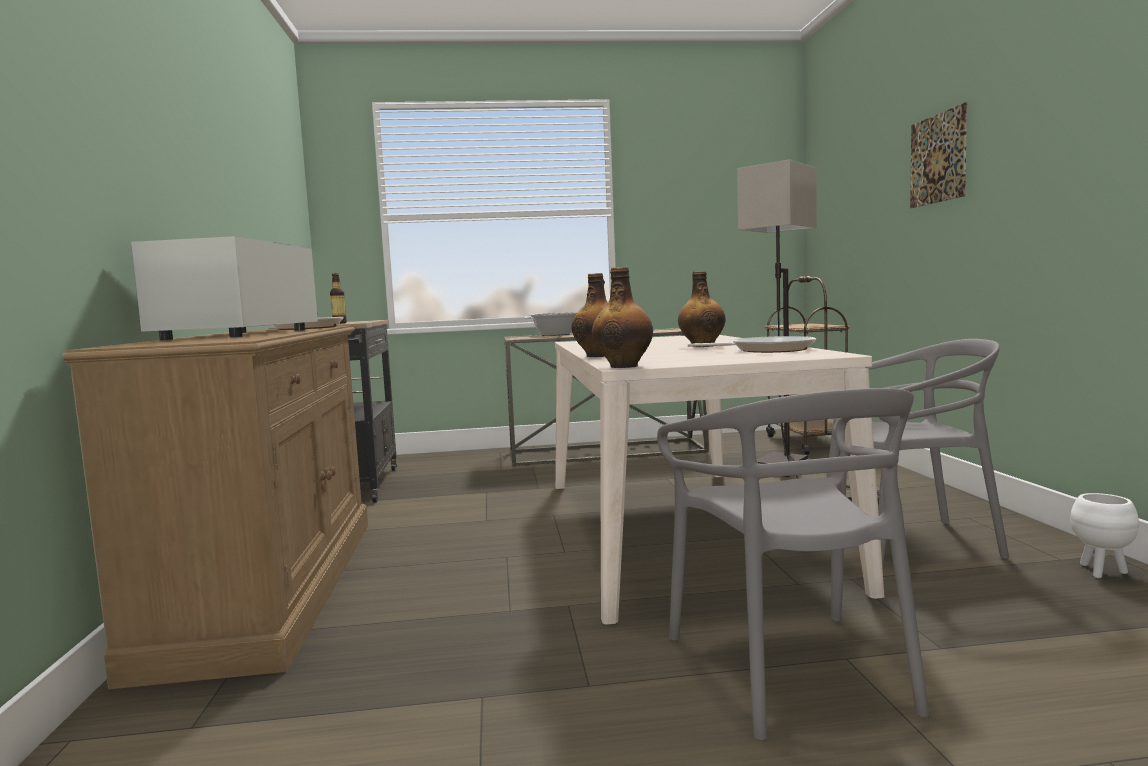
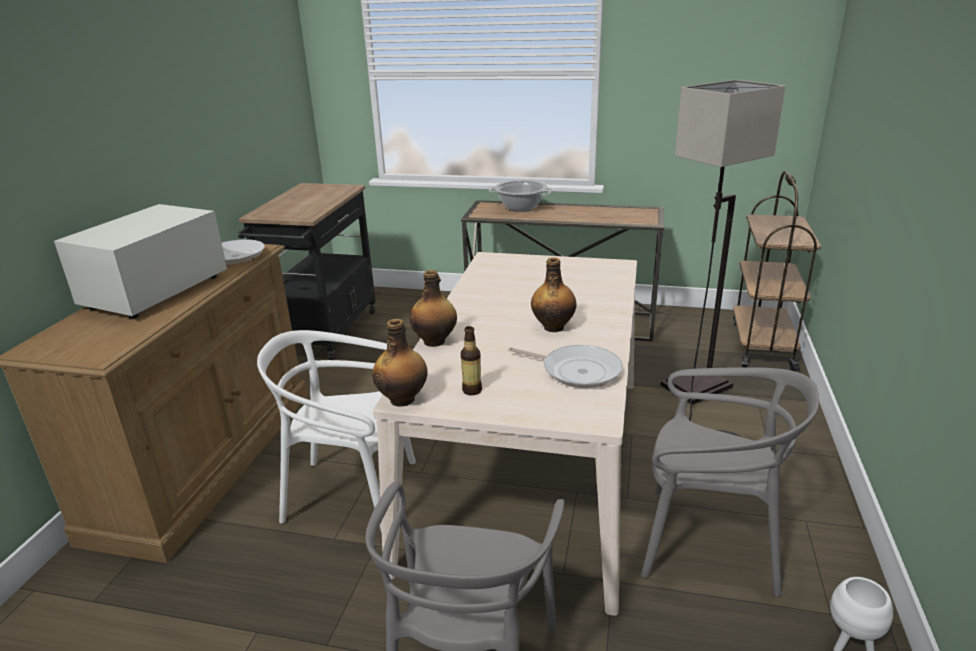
camera: 20 degrees right, 20 degrees up
bottle [330,273,347,324] -> bottle moved to [461,326,482,395]
picture [910,103,967,208] -> none
none -> white chair [257,330,416,533]

